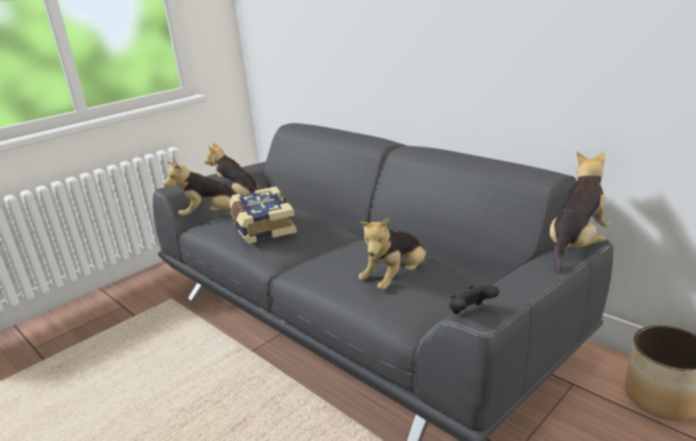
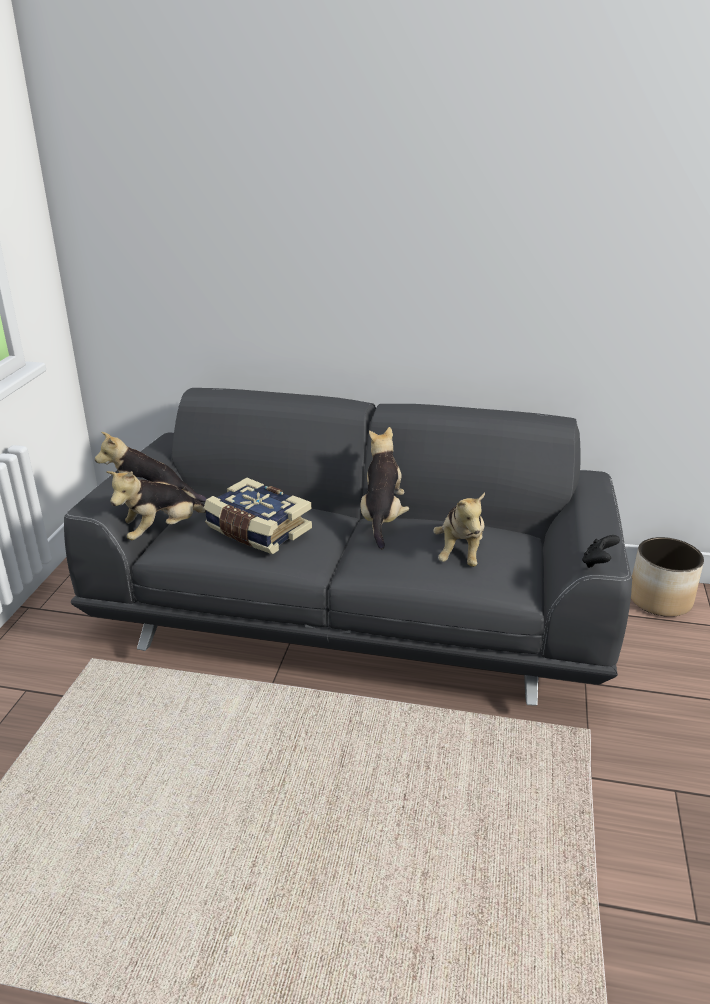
camera: 35 degrees left, 5 degrees up
plush toy [549,152,610,273] -> plush toy moved to [361,427,409,549]

